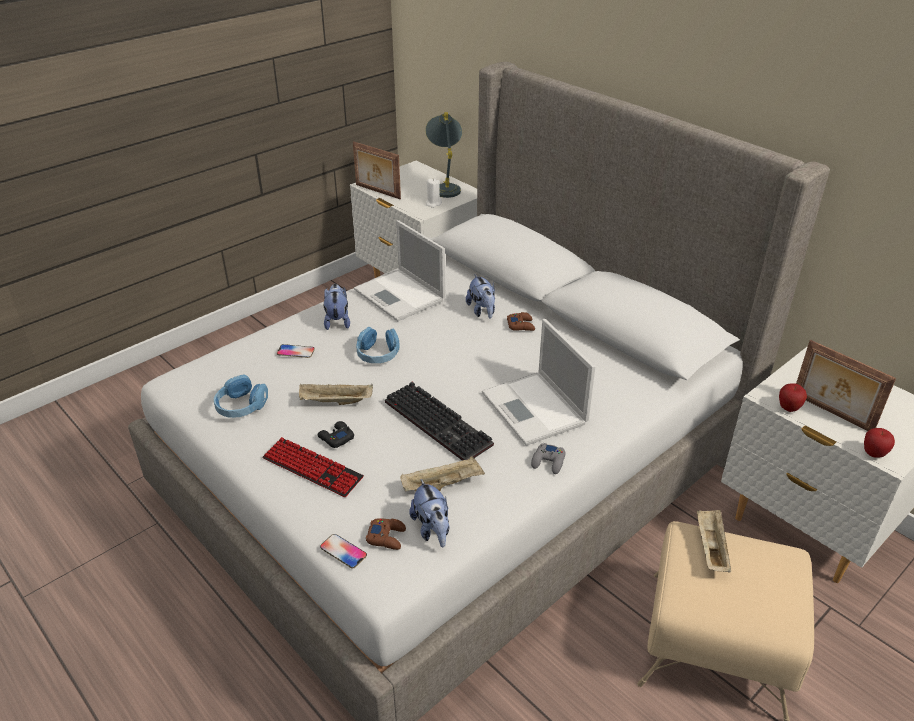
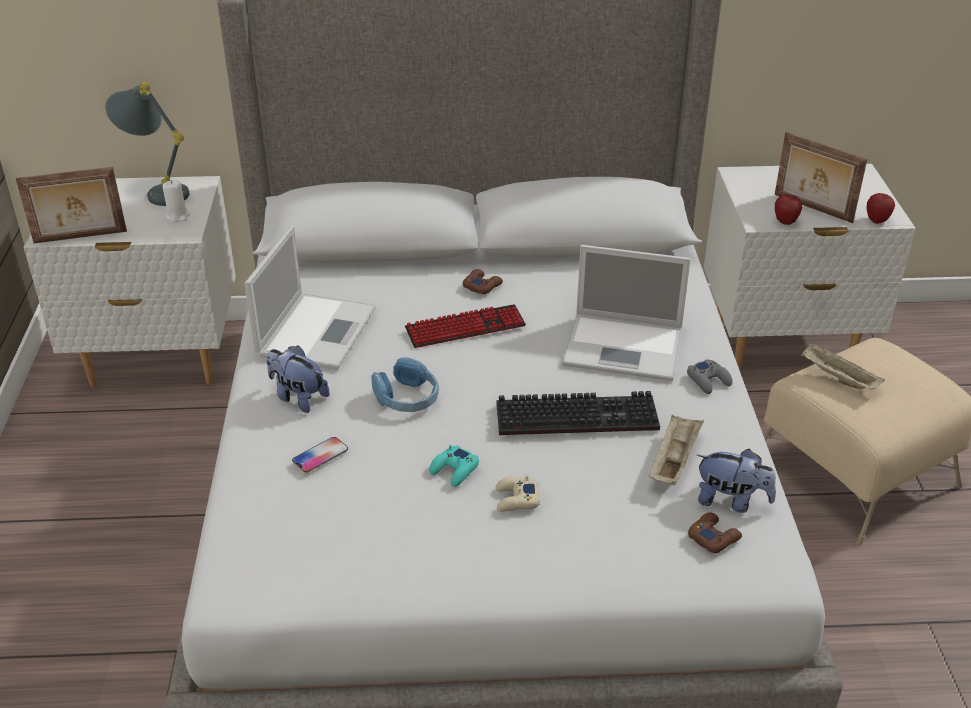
camera: 50 degrees left, 0 degrees up
blue headphones [214,374,268,418] -> none
keyboard [262,437,364,497] -> keyboard moved to [405,304,526,348]
beige tray [299,384,373,405] -> turquoise game controller [429,445,479,487]
black game controller [317,421,354,448] -> beige game controller [496,475,540,512]
phone [320,534,367,569] -> none
laptop [354,220,445,321] -> laptop turned 75 degrees counterclockwise [244,226,376,370]
plush toy [466,274,495,319] -> none
picture frame [796,340,896,431] -> picture frame turned 45 degrees clockwise [775,132,867,223]

